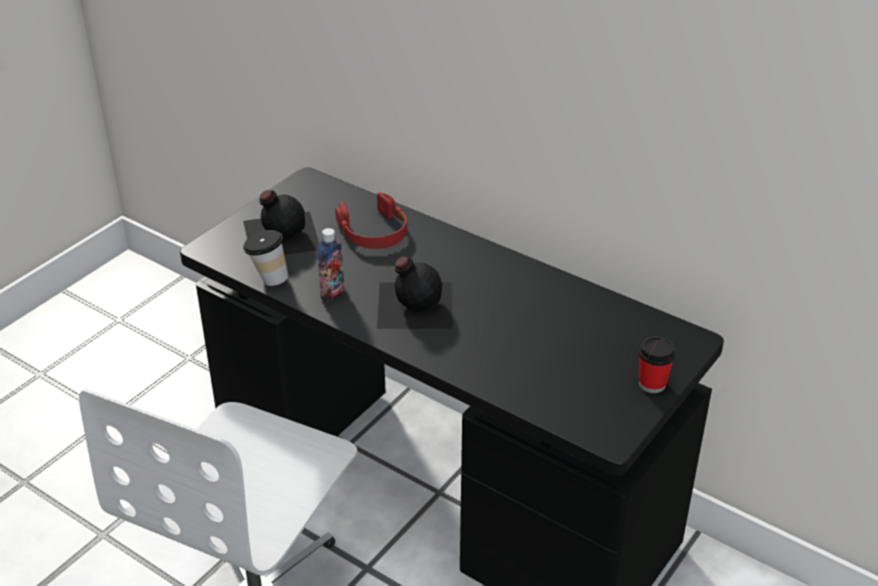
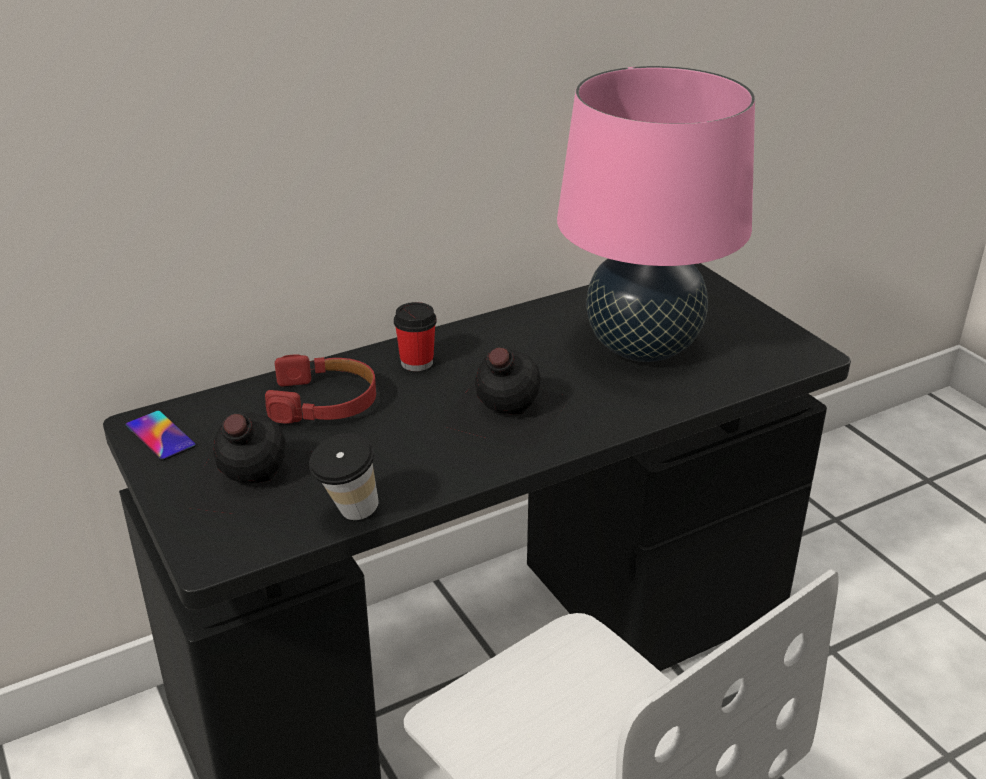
camera: 65 degrees left, 5 degrees down
bottle [317,228,344,301] -> none
cup [639,336,675,393] -> cup moved to [394,302,437,371]
none -> phone [125,411,196,461]
none -> pink table lamp [557,66,755,362]

